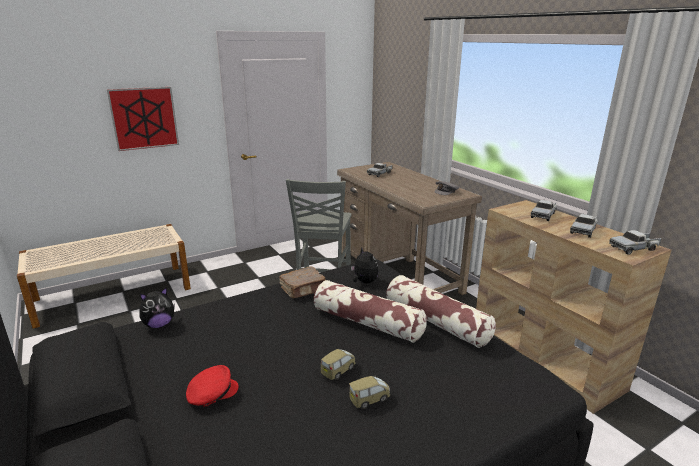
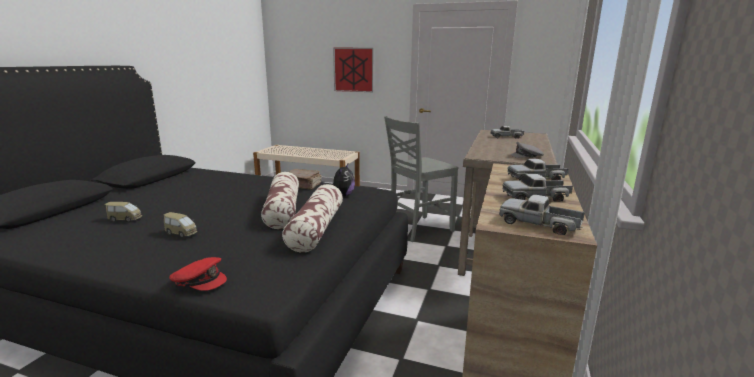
camera: 50 degrees right, 5 degrees down
plush toy [140,288,175,328] -> none
red cap [186,365,239,407] -> red cap moved to [169,257,227,291]
toy car [321,349,356,380] -> toy car moved to [105,202,142,222]

